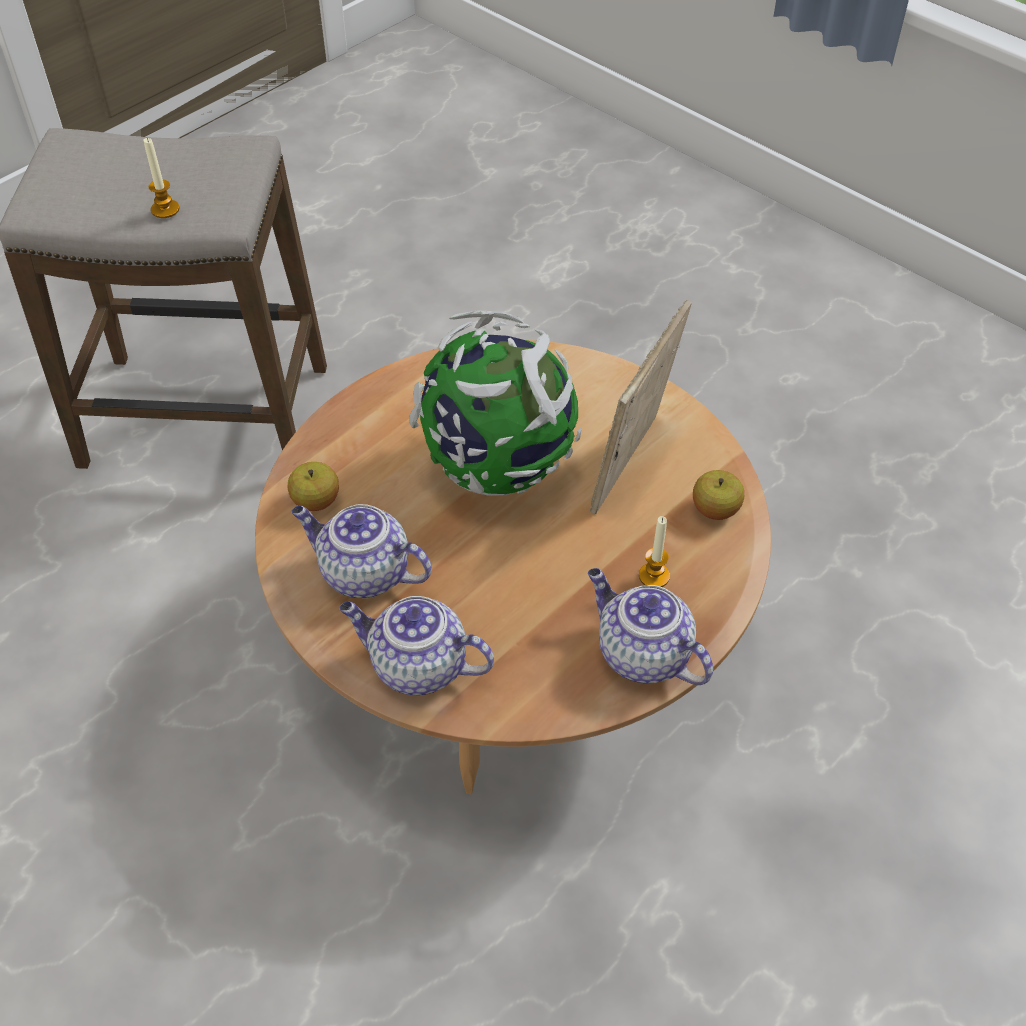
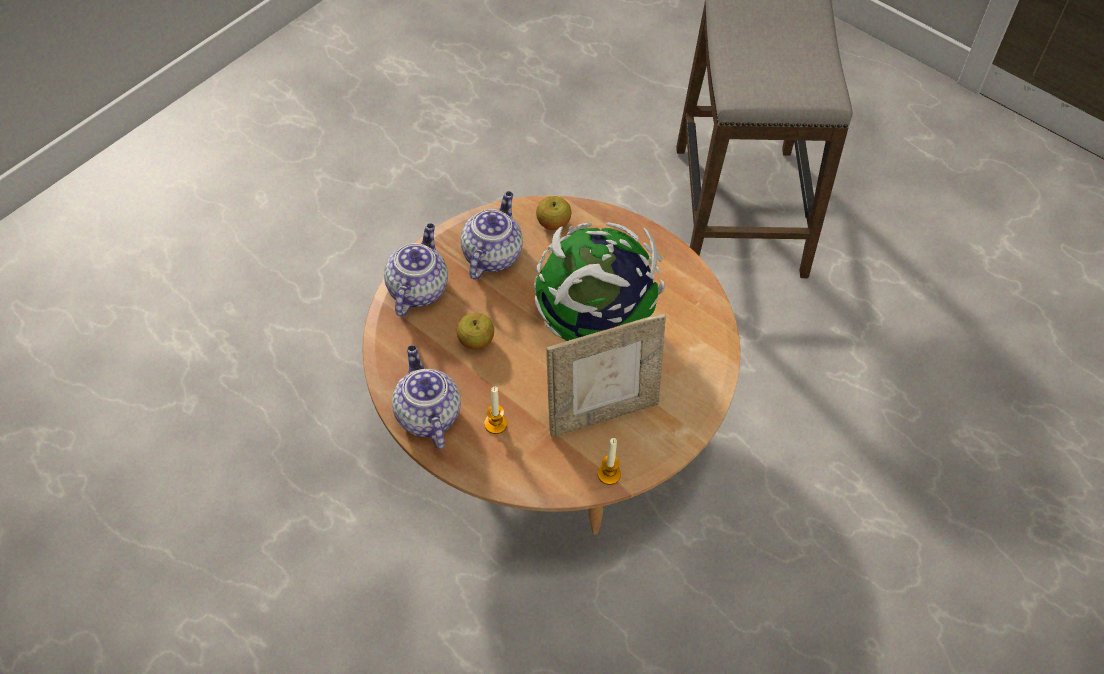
camera: 85 degrees right, 5 degrees up
candle [143,138,179,218] -> candle moved to [597,438,621,485]
teapot [588,568,713,685] -> teapot turned 60 degrees counterclockwise [392,345,461,449]
picture frame [590,300,692,514] -> picture frame turned 135 degrees clockwise [546,314,666,437]
apple [693,470,744,520] -> apple moved to [457,313,494,350]

